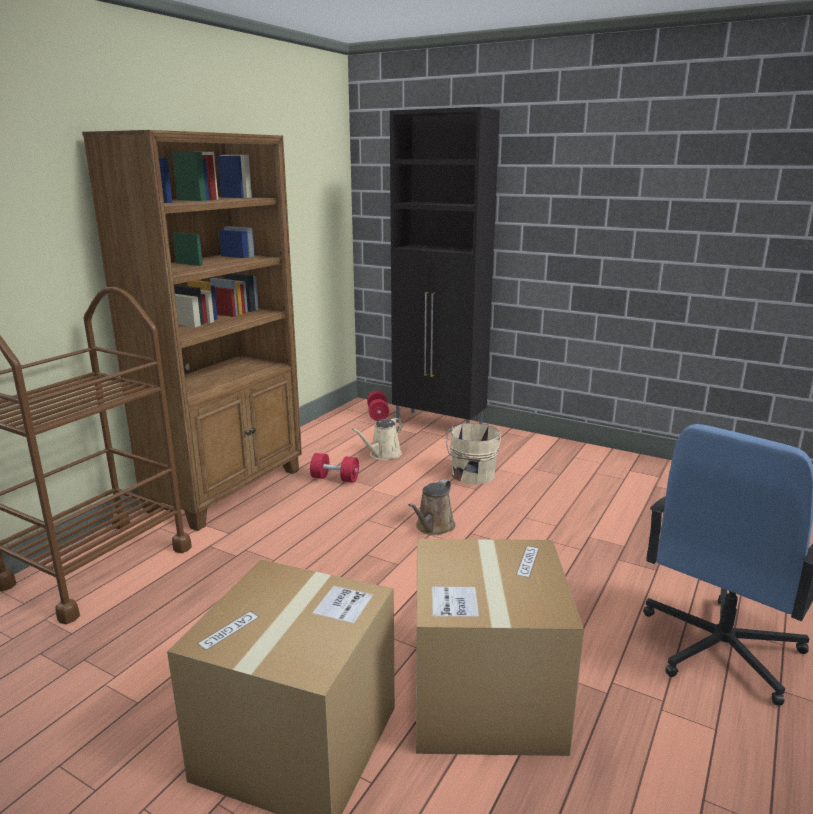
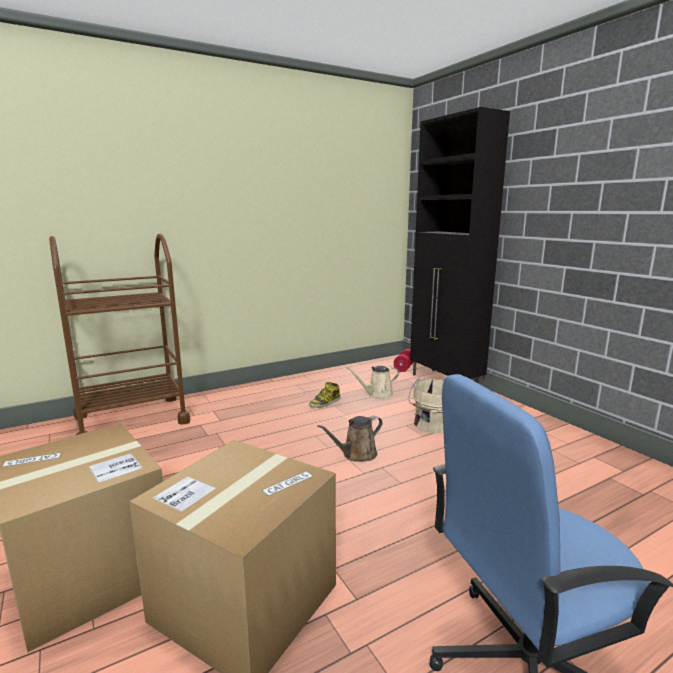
camera: 30 degrees right, 5 degrees down
brown bookcase [82,130,302,531] -> none
red dumbbell [310,453,359,483] -> boot [309,382,340,408]

